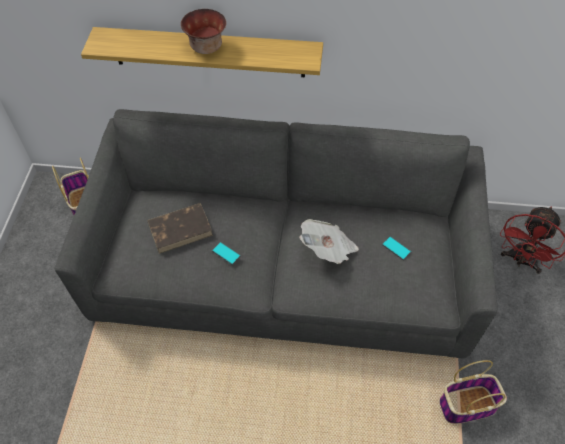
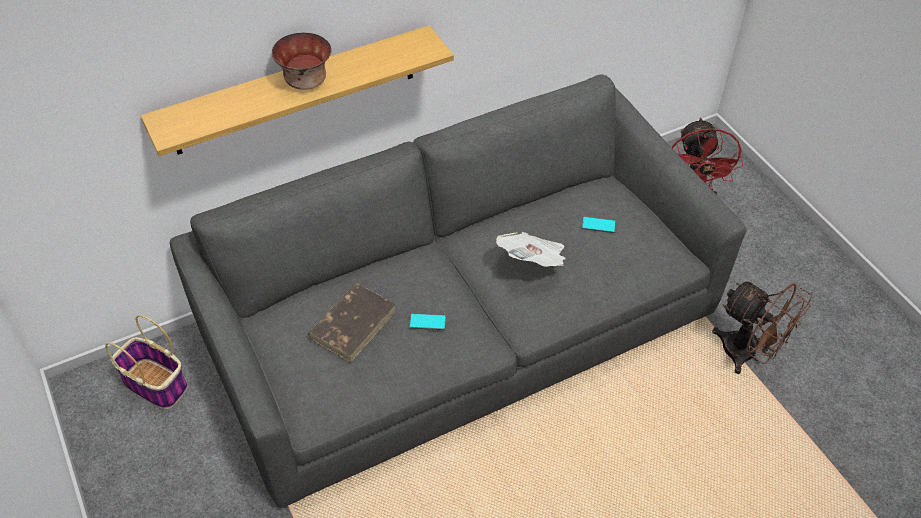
camera: 35 degrees left, 5 degrees down
basket [439,360,507,424] -> brown fan [712,282,812,374]

